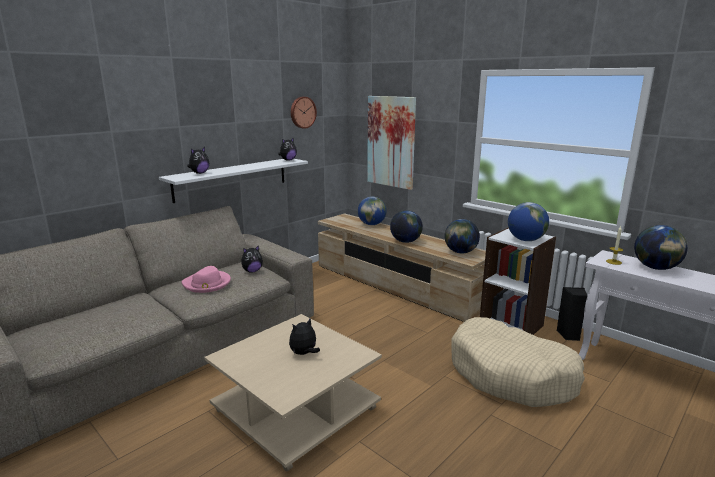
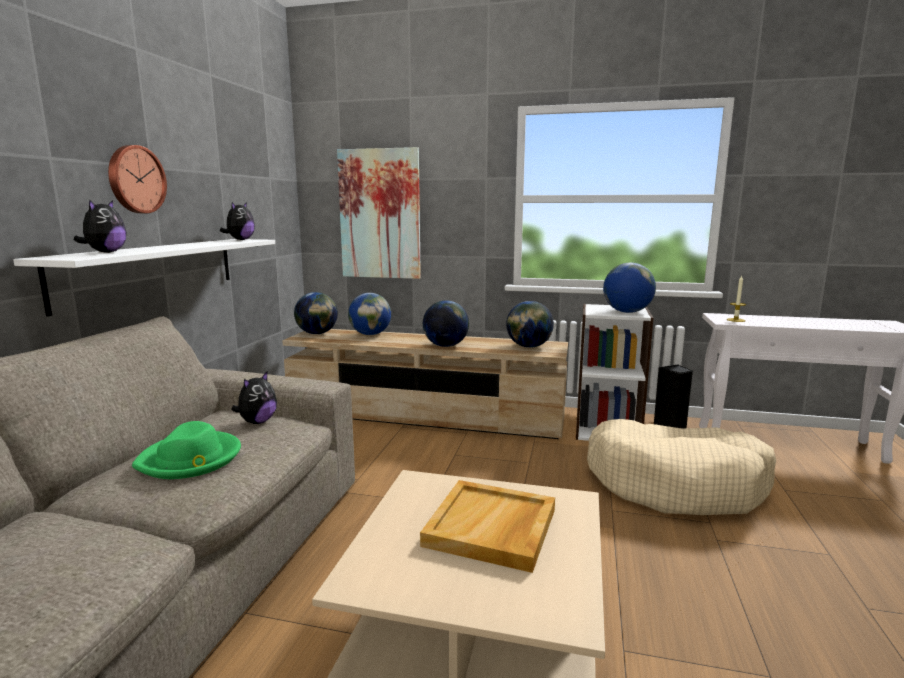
camera: 30 degrees left, 5 degrees down
pink hat [181,266,231,293] -> green hat [132,421,241,479]
plush toy [289,318,320,355] -> beige tray [420,480,555,573]
wall clock [291,97,317,129] -> wall clock moved to [108,145,167,213]
globe [634,225,688,270] -> globe moved to [294,292,338,334]

